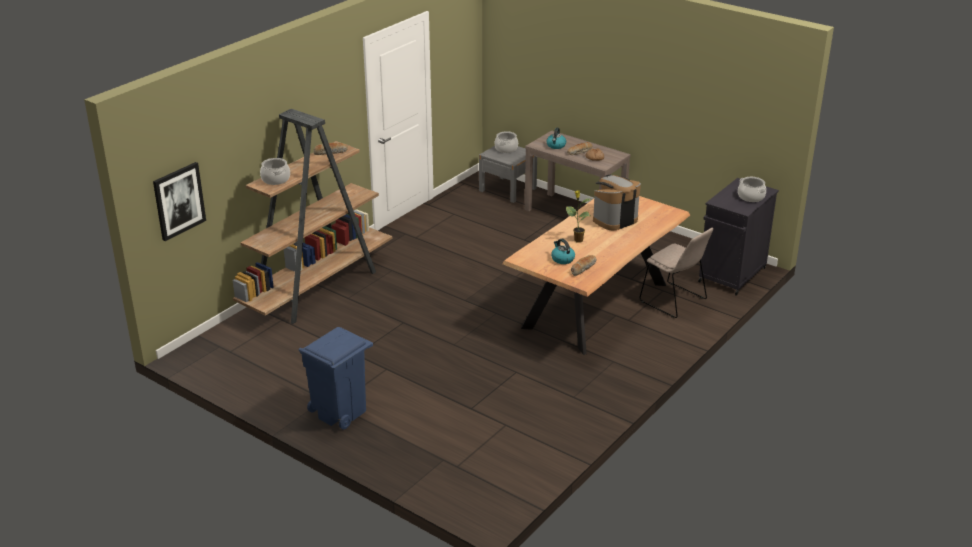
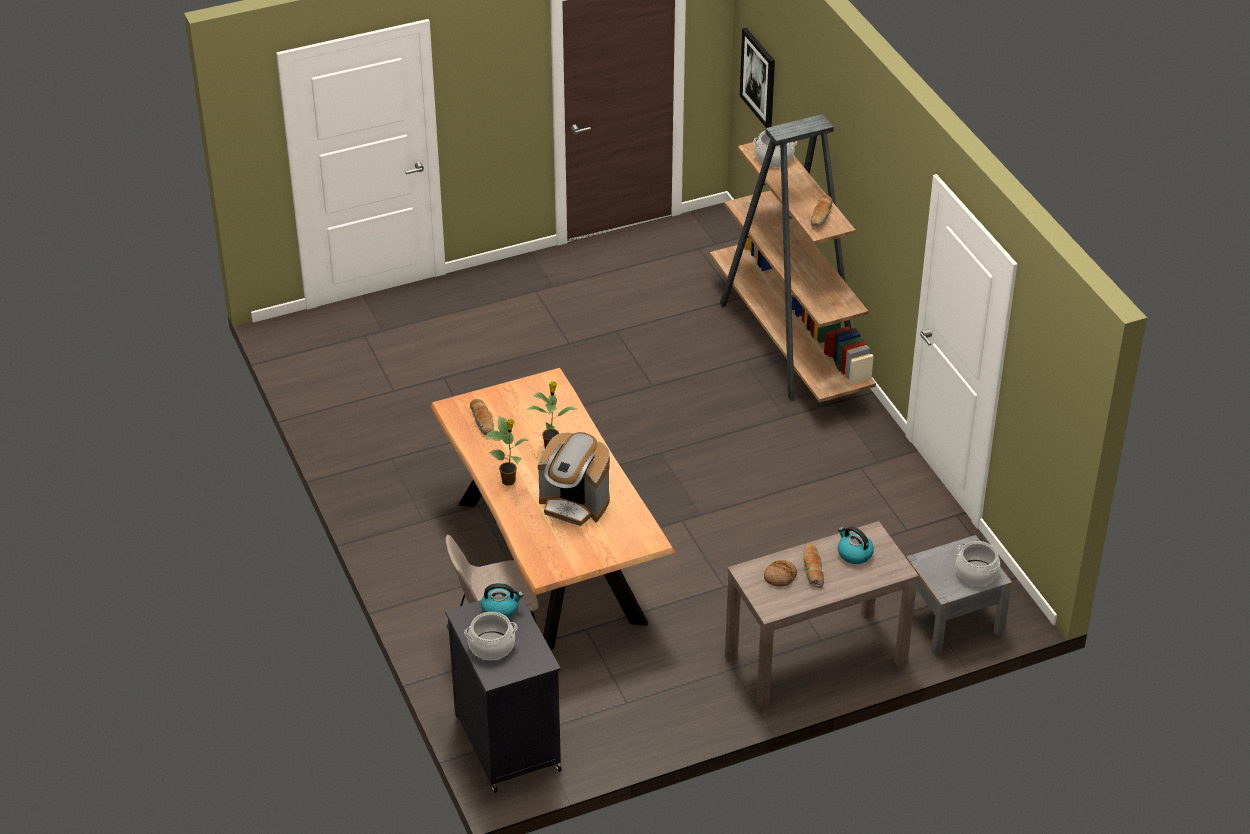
camera: 120 degrees right, 10 degrees up
blue trash can [299,327,373,430] -> none
kettle [551,239,575,264] -> kettle moved to [481,583,523,618]
coffee machine [593,175,641,230] -> coffee machine turned 120 degrees clockwise [538,432,610,526]
none -> potted plant [484,416,528,486]

